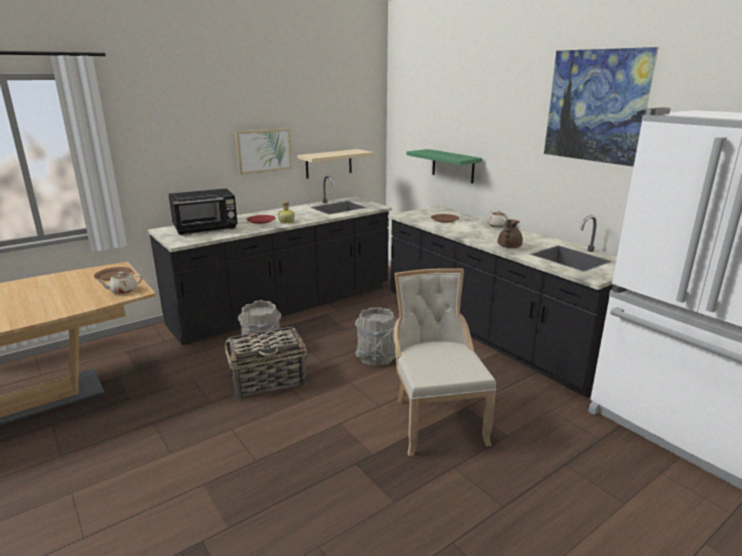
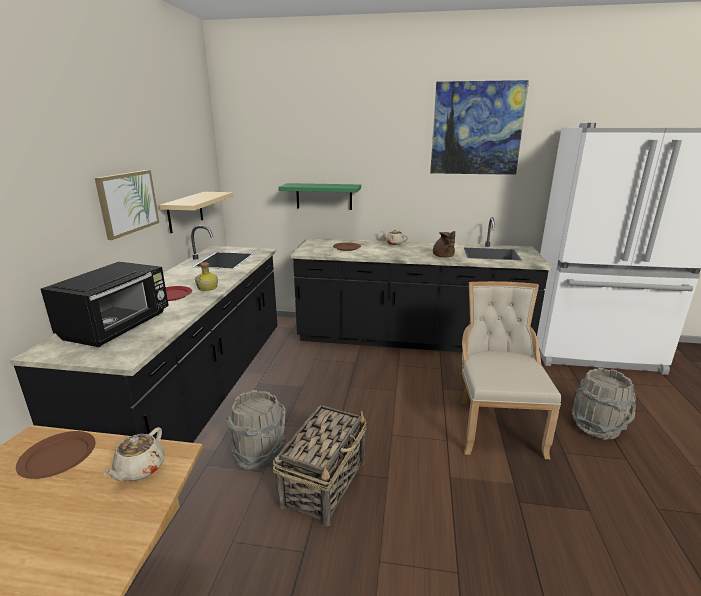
camera: 45 degrees left, 0 degrees up
grey bucket [355,307,397,366] -> grey bucket moved to [572,368,636,440]
beige chair [393,268,496,456] -> beige chair turned 60 degrees clockwise [461,281,561,459]

